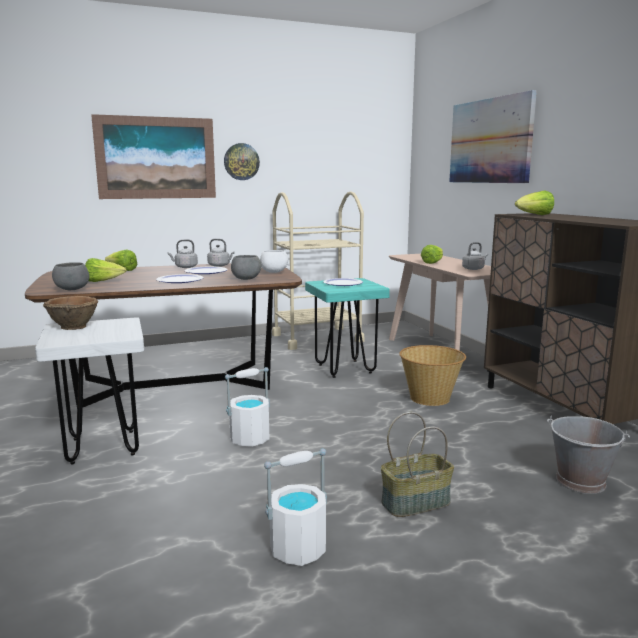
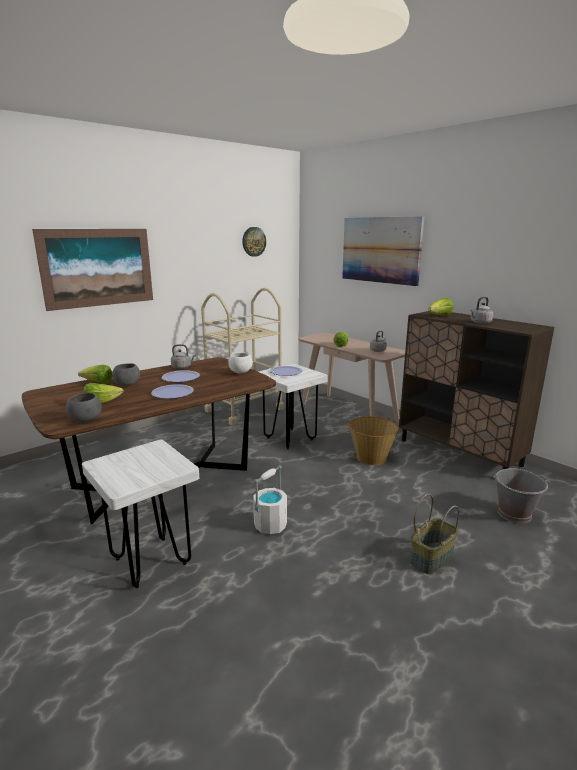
camera: 20 degrees left, 5 degrees up
brown bowl [43,296,98,330] -> none
grey kettle [168,239,198,268] -> grey kettle moved to [470,297,494,324]
wall clock [224,143,260,180] -> wall clock moved to [242,227,266,257]
grey bowl [231,255,262,280] -> grey bowl moved to [113,363,140,386]
white bucket [264,449,327,566] -> none
turquoise stool [305,278,390,378] -> white stool [258,364,328,450]

